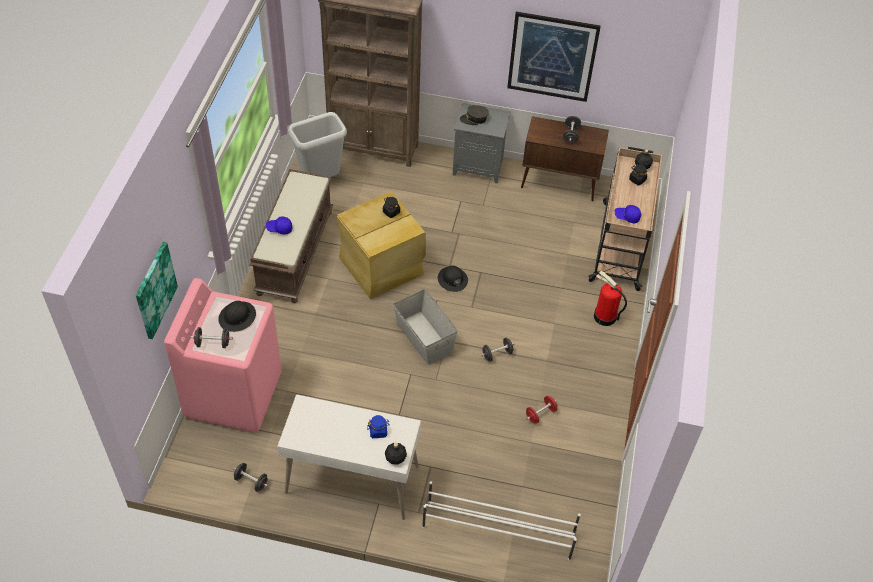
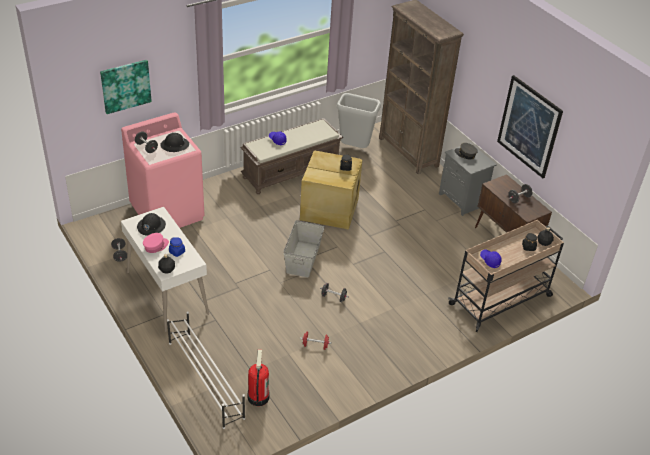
camera: 45 degrees right, 10 degrees down
black hard hat [438,265,468,292] -> black hard hat moved to [137,213,166,236]
fire extinguisher [594,271,627,326] -> fire extinguisher moved to [248,349,270,406]
none -> pink cap [143,233,169,253]

